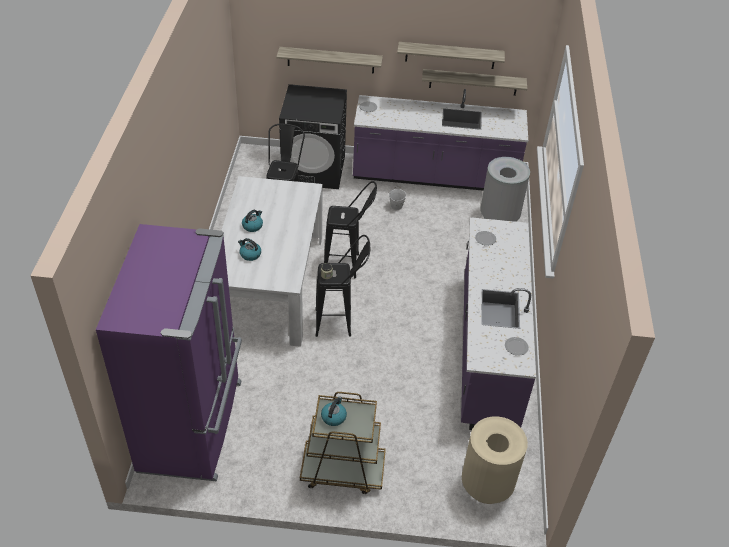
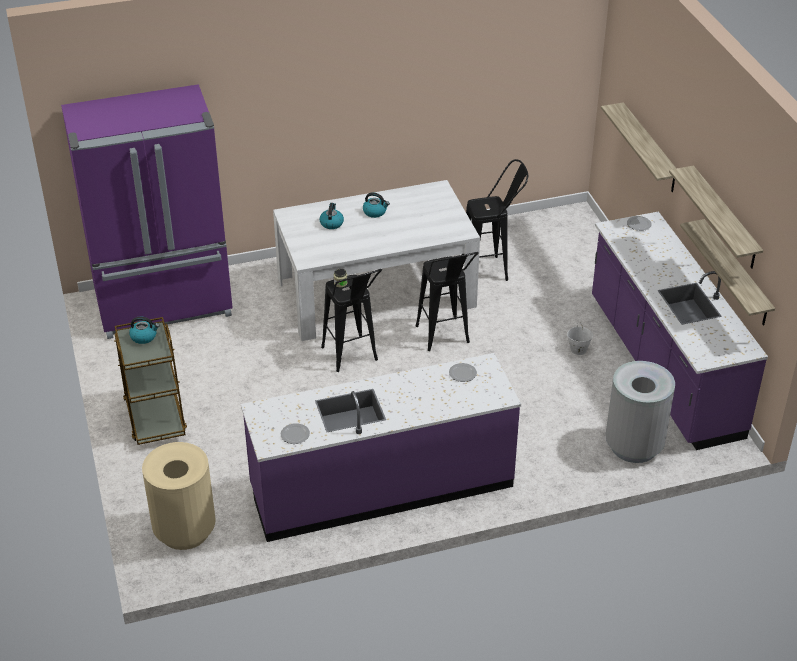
camera: 70 degrees right, 5 degrees down
black washing machine [279,84,347,189] -> none

